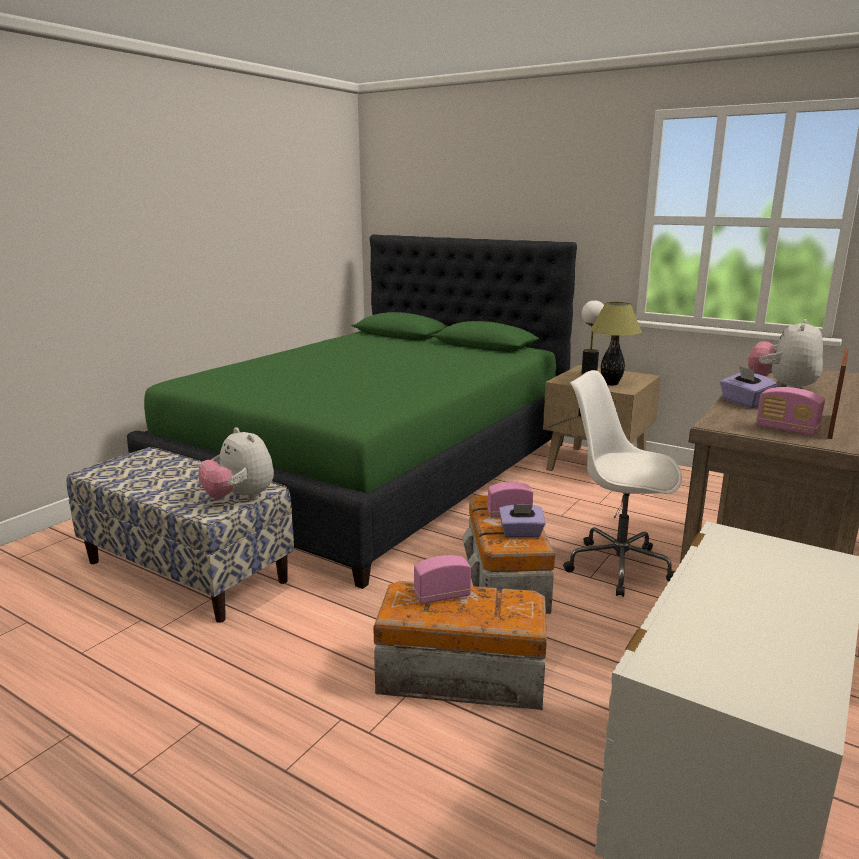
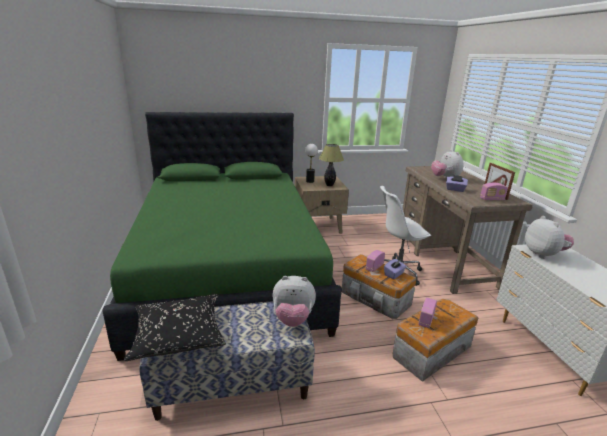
camera: 45 degrees left, 5 degrees up
none -> black pillow [124,294,226,361]
none -> plush toy [525,216,574,259]

